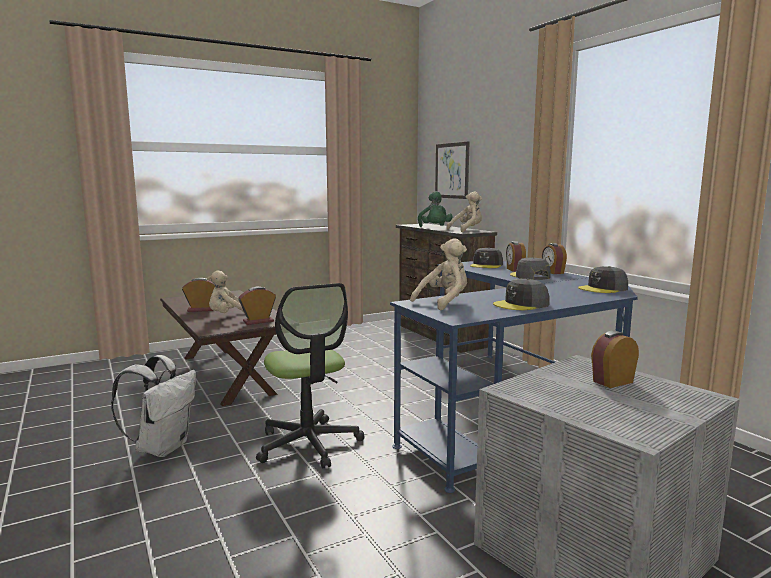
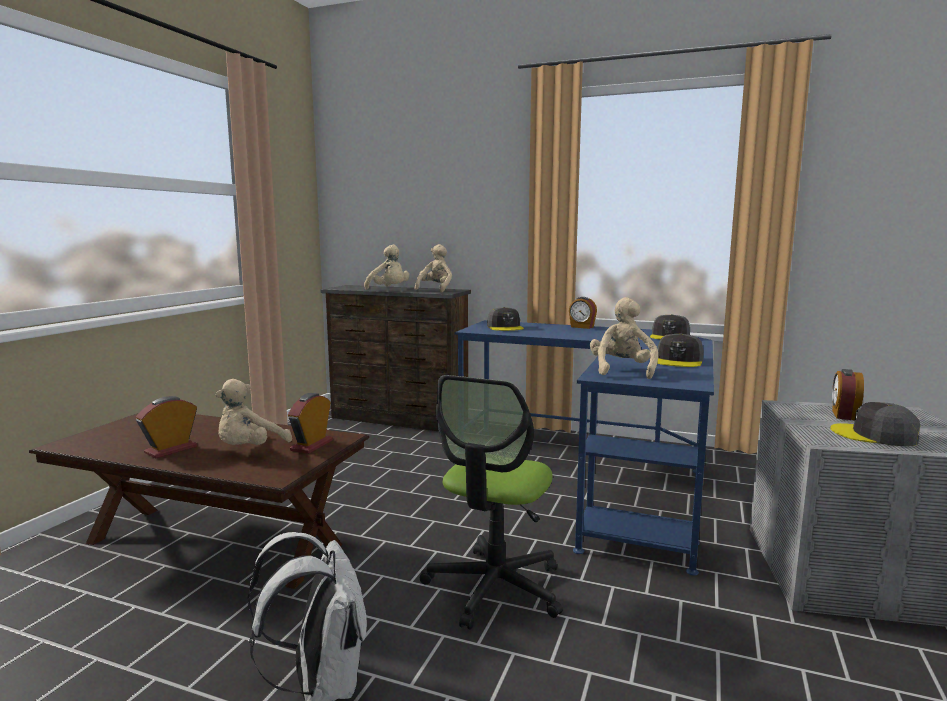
camera: 40 degrees left, 0 degrees up
office chair [256,283,365,468] -> office chair turned 90 degrees clockwise [420,375,563,630]
green plush toy [418,191,453,227] -> beige plush toy [364,245,409,290]
picture [435,141,470,199] -> none
alarm clock [506,242,526,272] -> none
grey cap [510,257,551,280] -> grey cap moved to [830,402,921,446]

